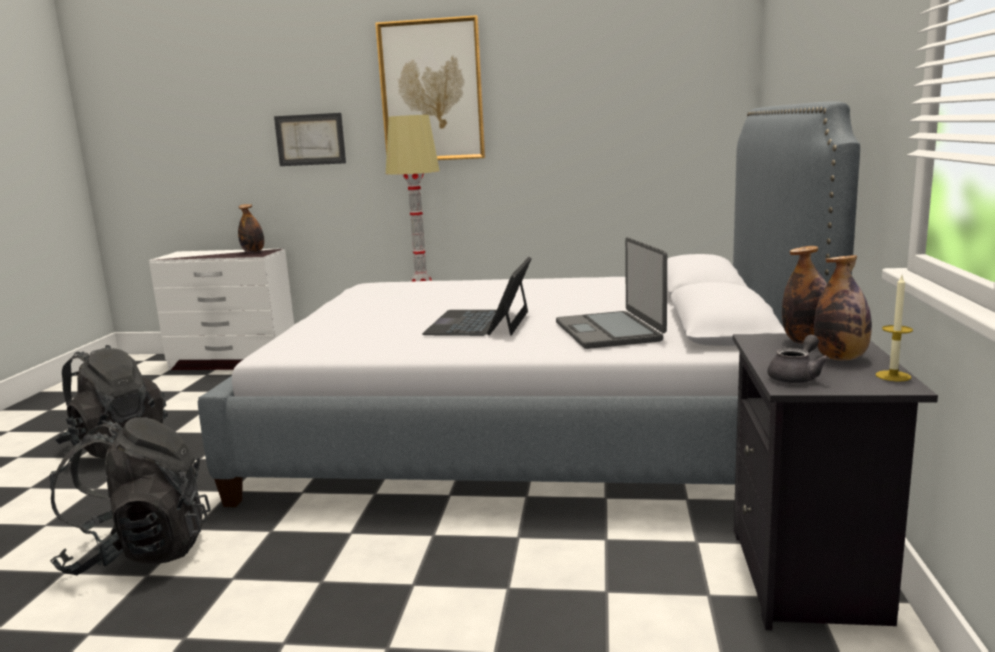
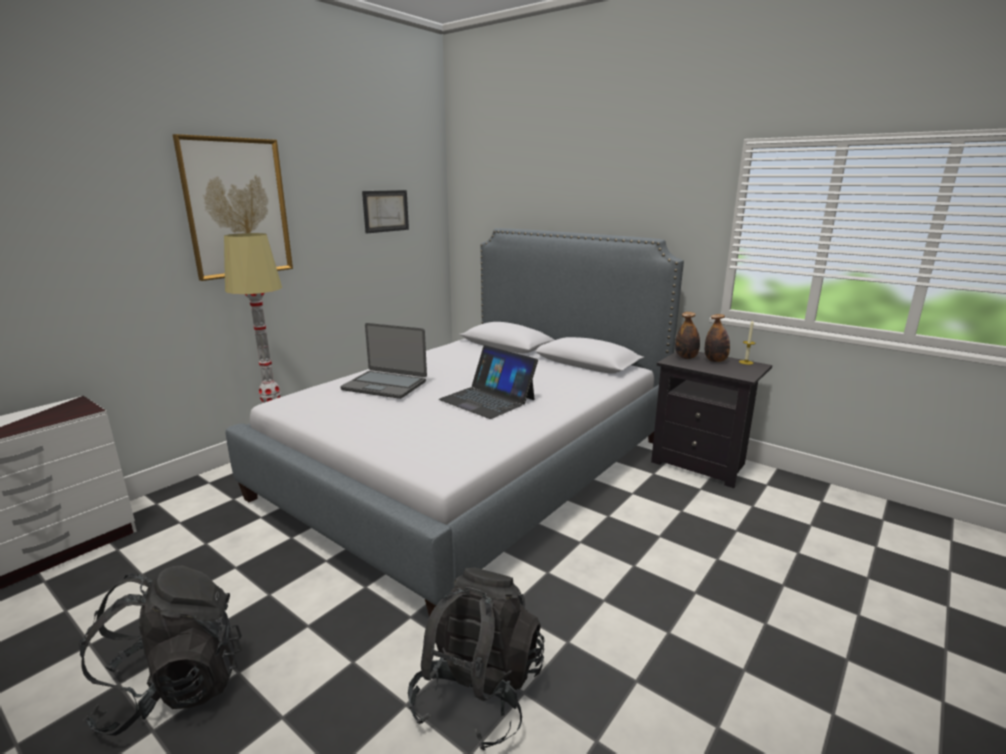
camera: 60 degrees left, 5 degrees up
bottle [238,204,264,253] -> none
picture [274,113,346,166] -> picture moved to [362,190,409,233]
laptop [556,237,667,349] -> laptop moved to [340,323,427,399]
grey teapot [767,335,829,384] -> none

